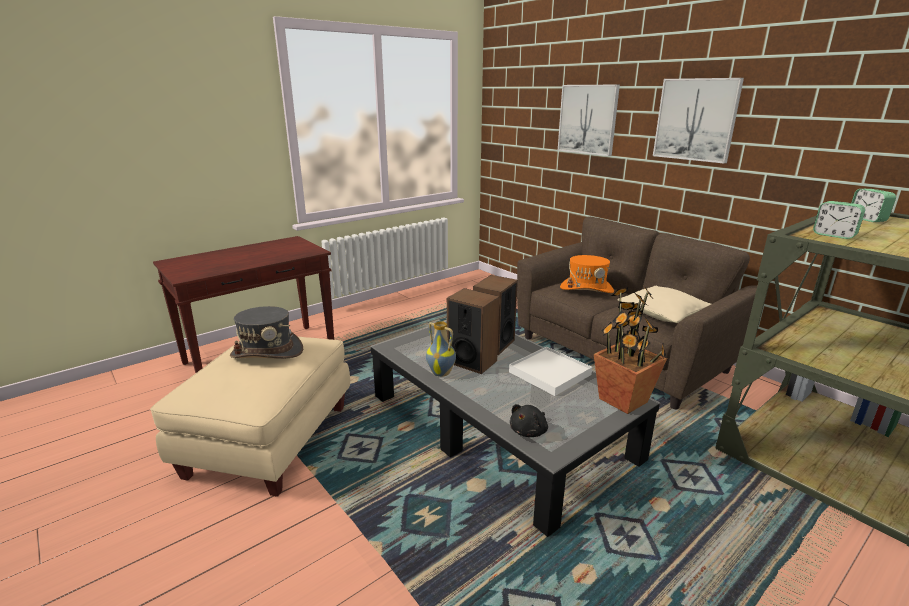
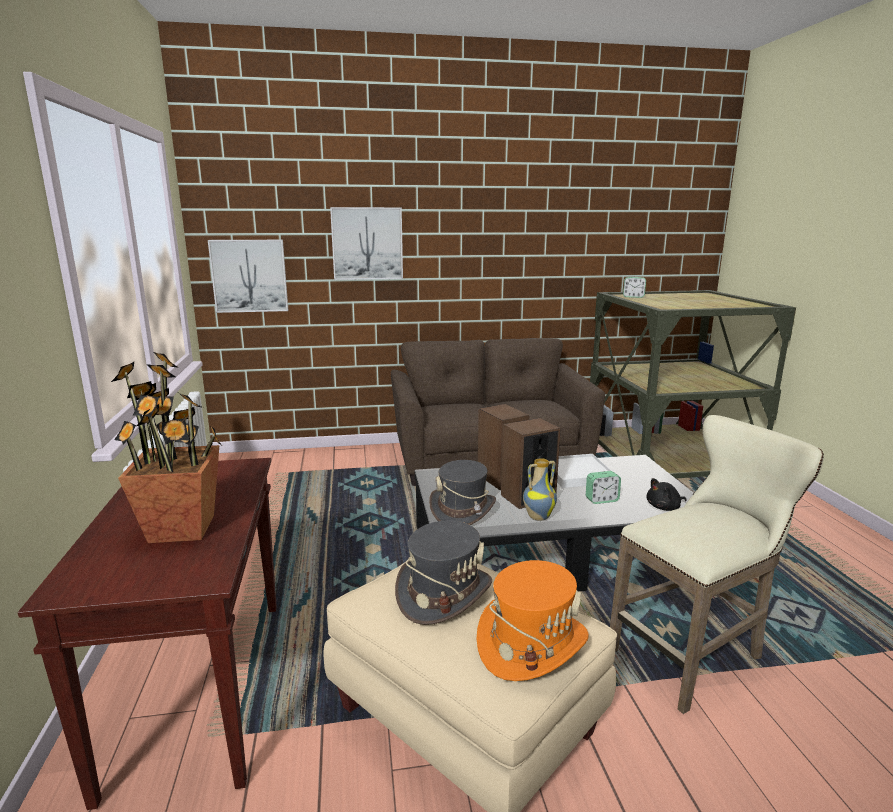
camera: 60 degrees left, 5 degrees down
black plush toy [510,404,548,437] -> black plush toy turned 90 degrees clockwise [647,478,687,511]
orange hat [560,255,614,293] -> orange hat moved to [477,560,589,681]
potted plant [594,287,667,414] -> potted plant moved to [111,352,221,543]
beige pillow [618,286,711,323] -> none
picture [653,78,744,163] -> picture moved to [208,240,288,313]
alarm clock [813,201,865,239] -> alarm clock moved to [586,471,621,504]
none -> grey hat [429,460,496,525]
none -> beige stool [610,415,824,714]

